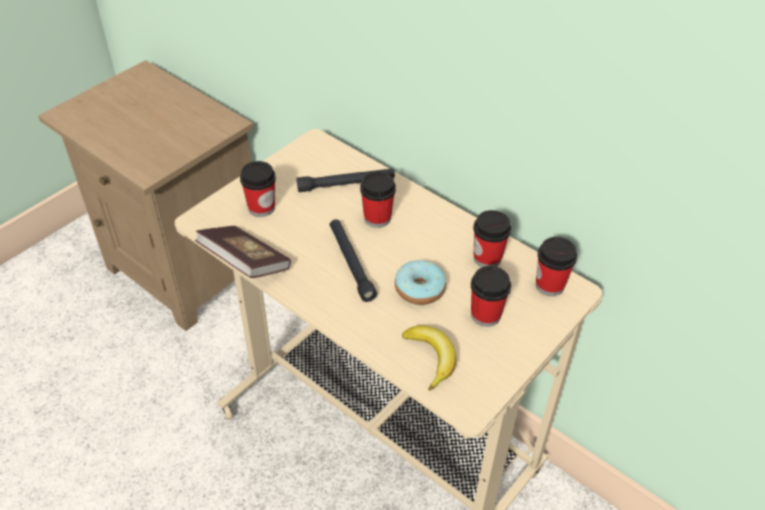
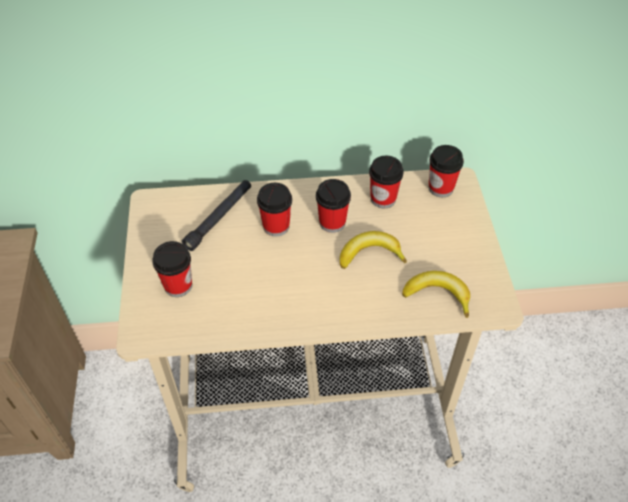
camera: 45 degrees left, 5 degrees up
book [195,226,291,278] -> none
black flashlight [330,219,377,302] -> none
donut [395,260,446,305] -> banana [340,231,407,269]
cup [471,266,511,327] -> cup moved to [316,179,351,233]

